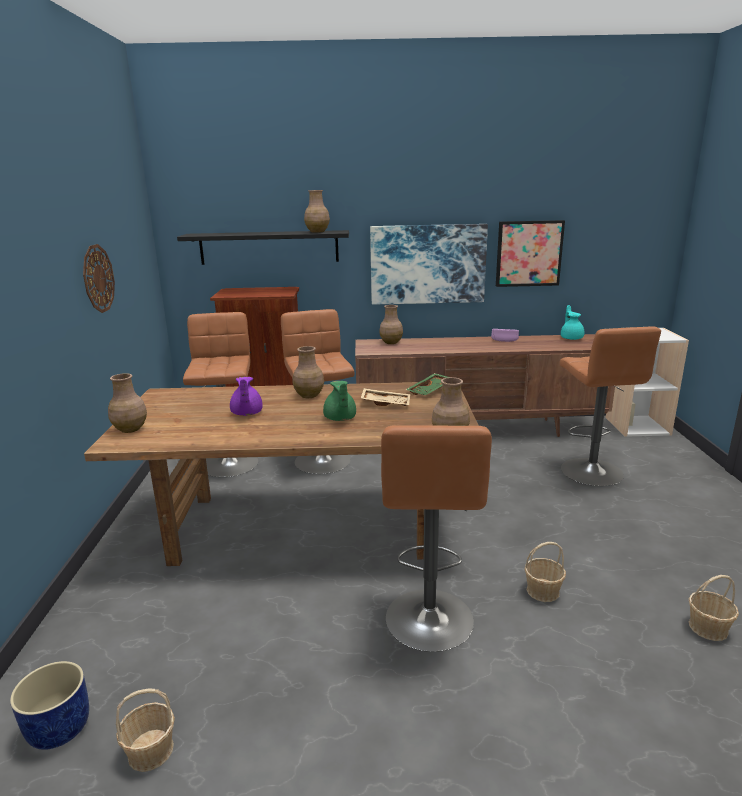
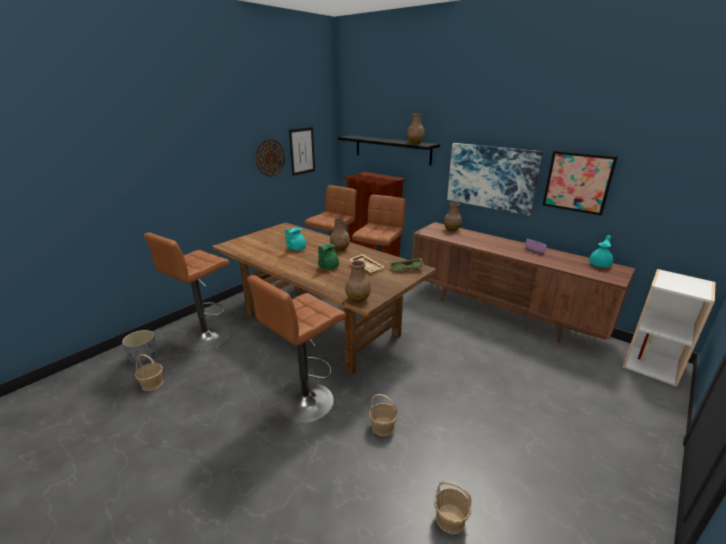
camera: 40 degrees right, 5 degrees up
blue planter [10,661,89,750] -> grey planter [122,330,157,364]
brown vase [108,373,147,433] -> none
purple teapot [230,377,263,416] -> turquoise teapot [285,228,306,251]
brown stool [560,326,661,486] -> brown stool moved to [144,233,229,351]
none -> picture [289,127,315,176]

